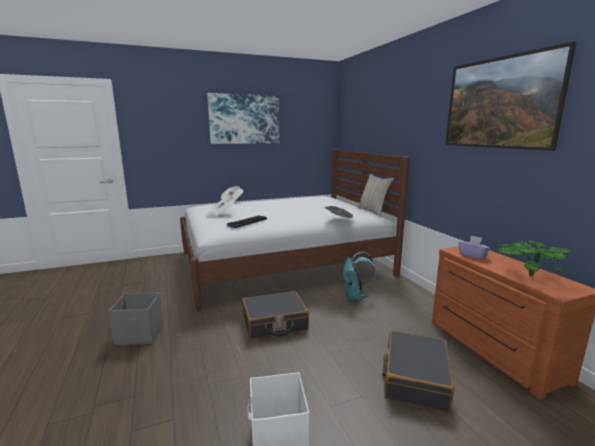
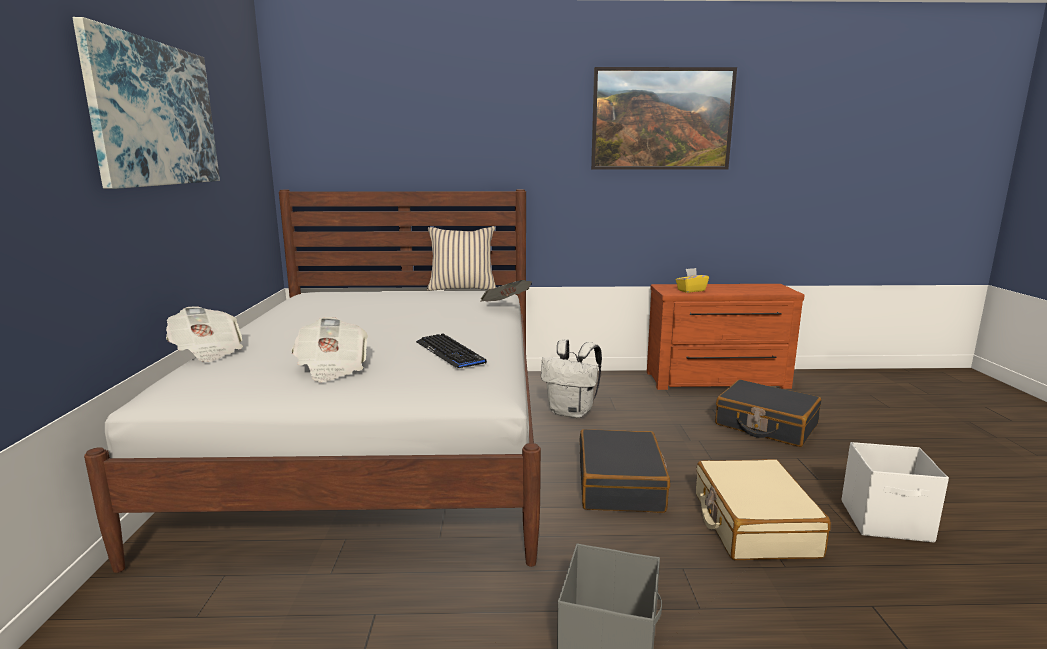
camera: 70 degrees left, 0 degrees up
turquoise backpack [342,252,378,301] -> white backpack [541,339,602,418]
purple tissue box [458,235,490,260] -> yellow tissue box [676,268,709,293]
potted plant [498,240,573,276] -> none
none -> beige suitcase [696,459,831,560]

